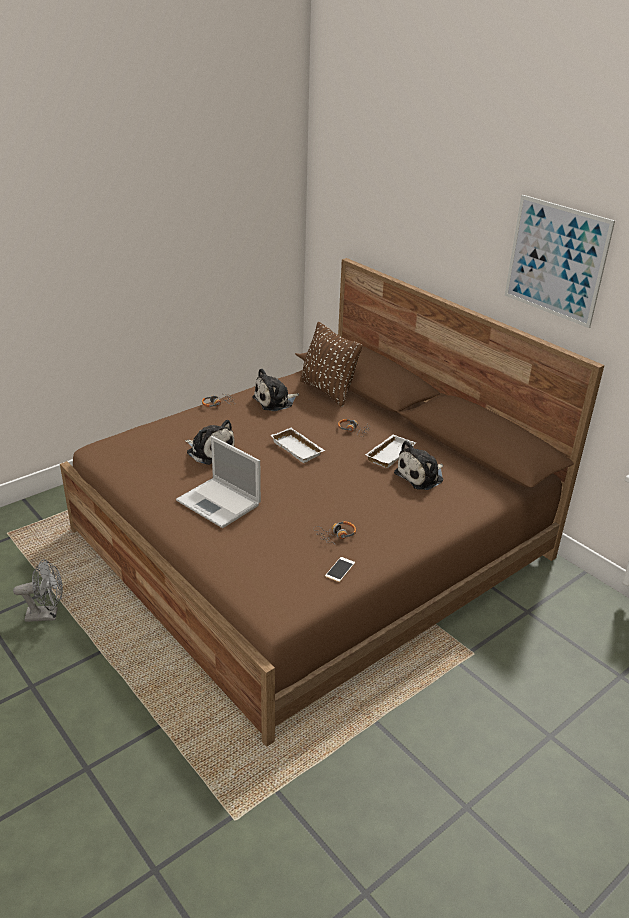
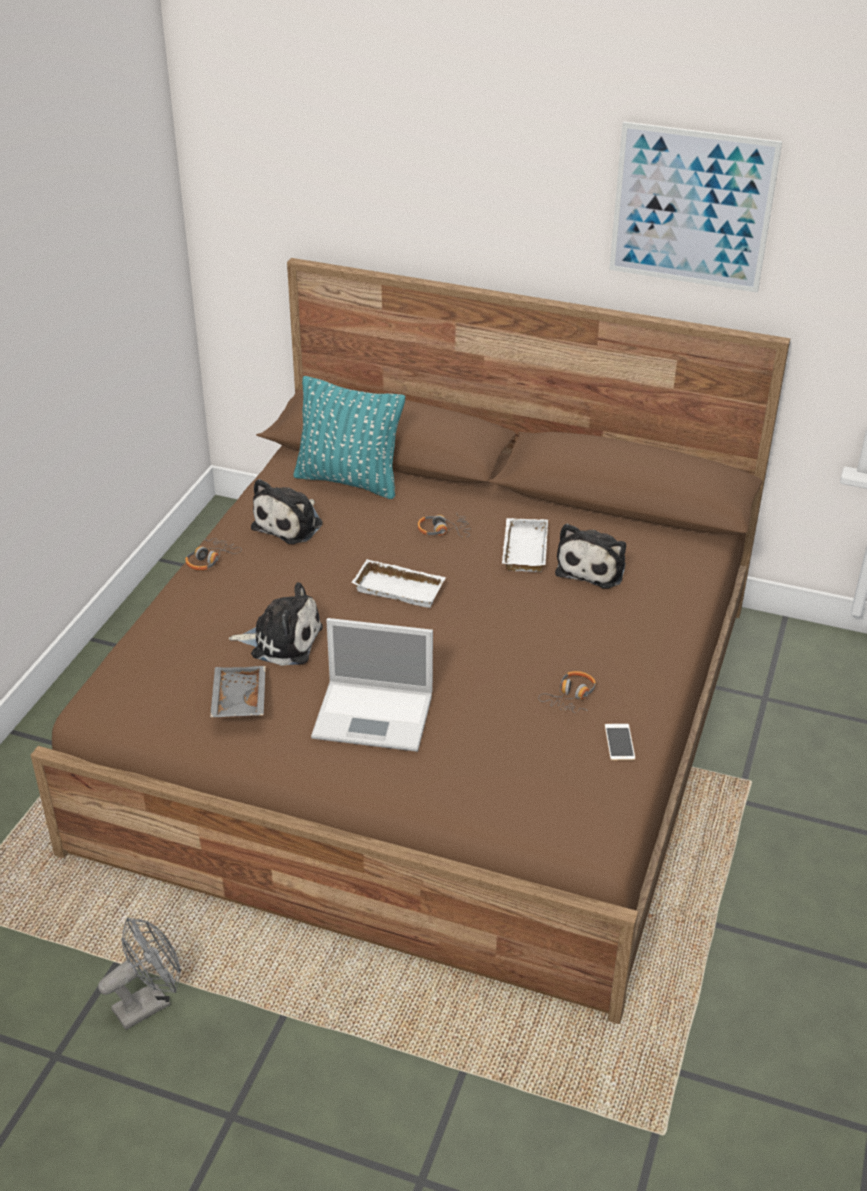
camera: 30 degrees left, 5 degrees up
brown pillow [300,322,362,407] -> turquoise pillow [293,376,405,499]
none -> grey tray [210,666,266,718]

